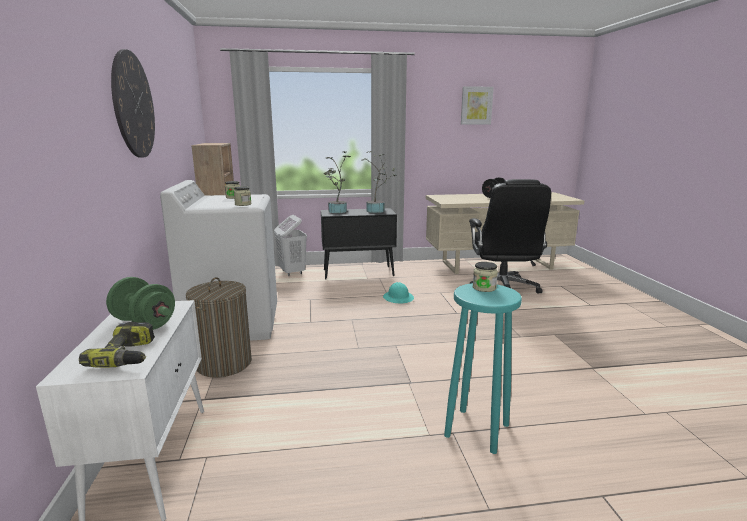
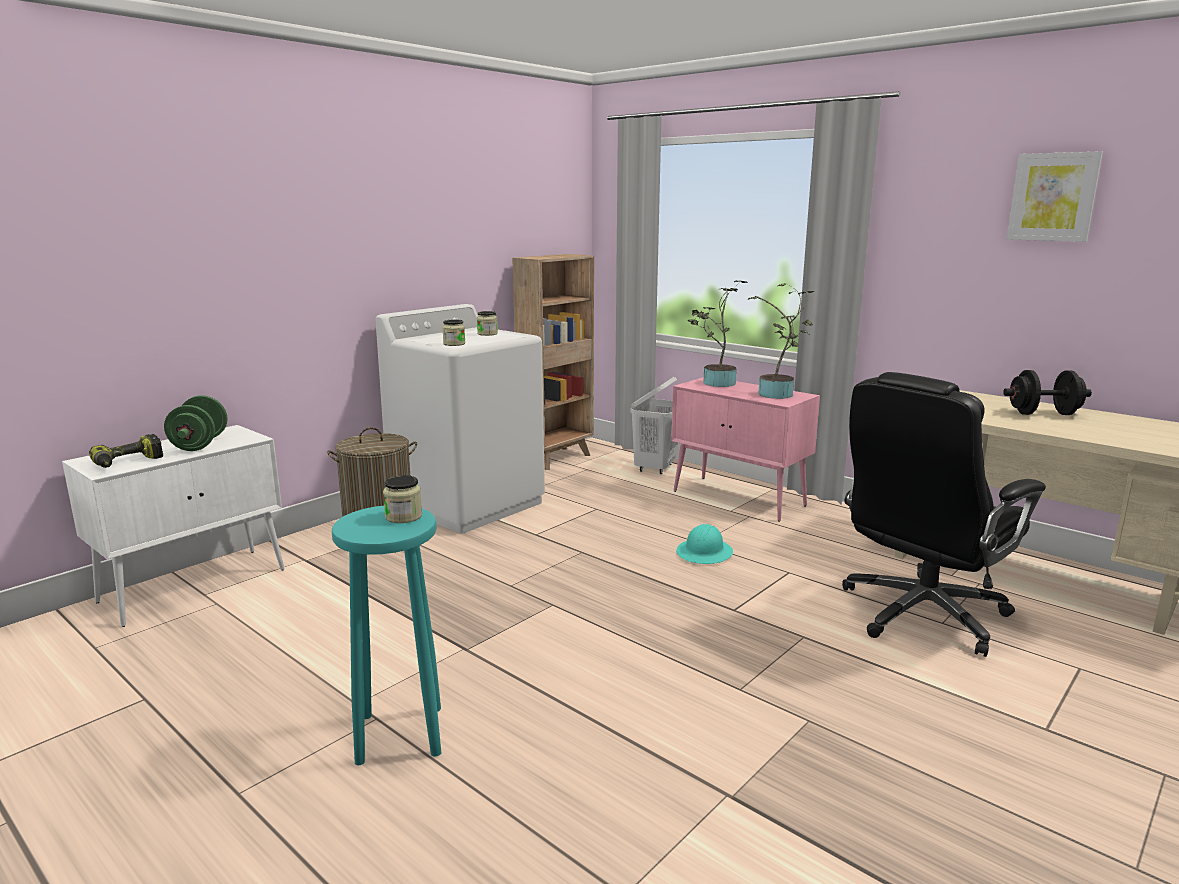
camera: 50 degrees right, 0 degrees up
wall clock [111,49,155,158] -> none
black cabinet [321,208,397,279] -> pink cabinet [671,377,820,522]

